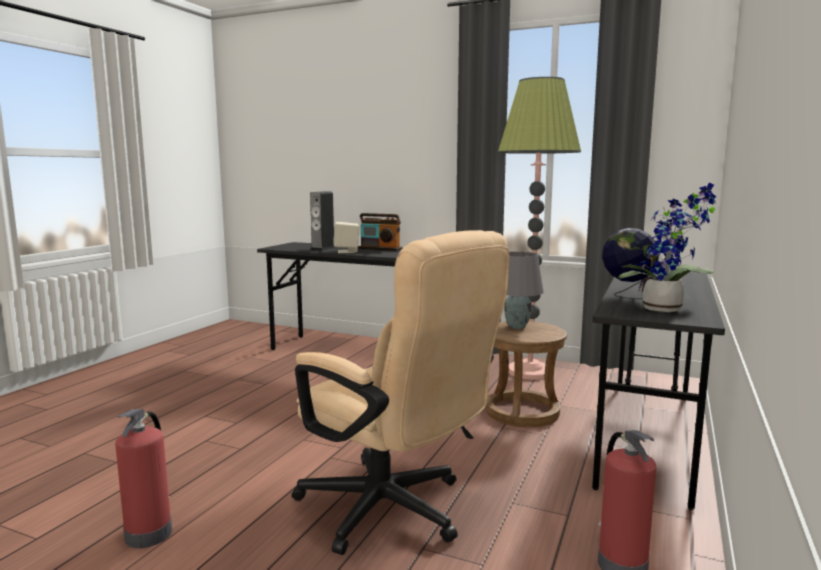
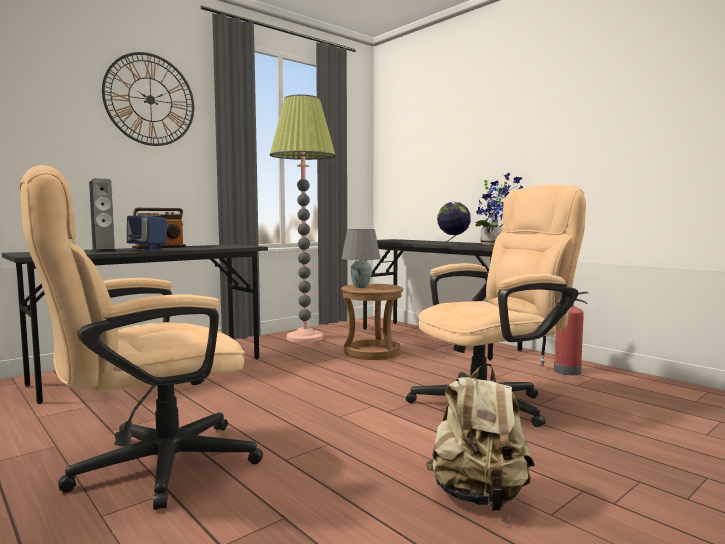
camera: 65 degrees left, 5 degrees down
fire extinguisher [115,409,172,548] -> beige backpack [426,363,535,511]
beige speaker [333,222,359,253] -> blue speaker [127,216,167,251]
none -> beige office chair [20,165,263,510]
none -> wall clock [102,52,194,146]

